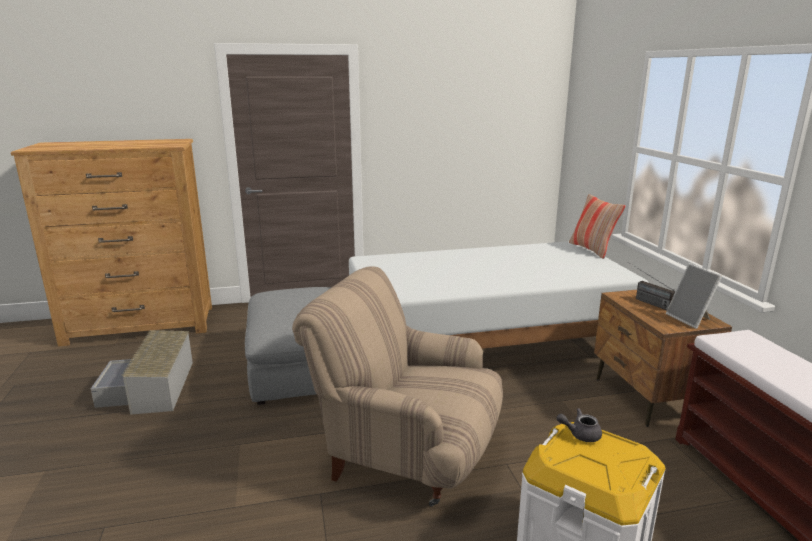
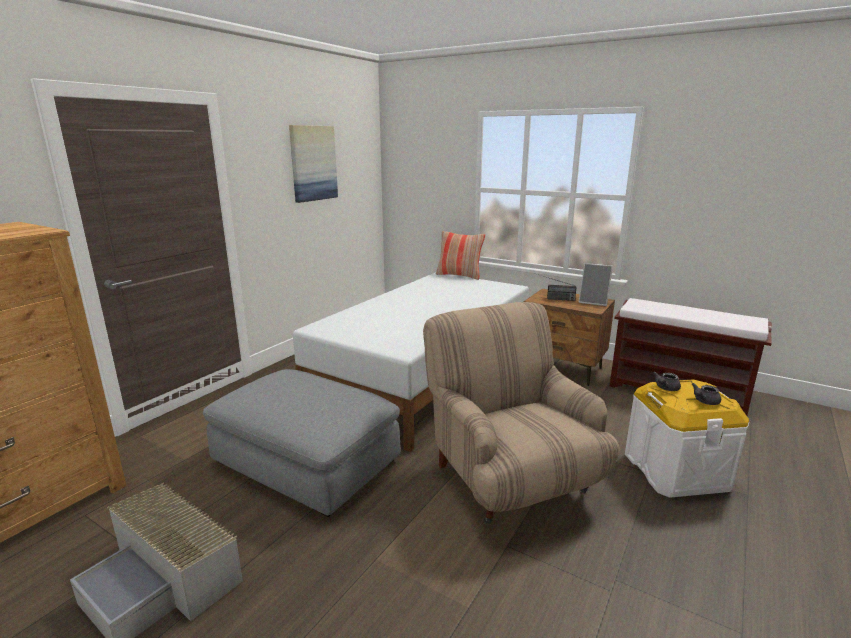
camera: 45 degrees left, 0 degrees up
beige armchair [292,267,503,507] -> beige armchair turned 90 degrees clockwise [423,302,620,524]
none -> picture [289,125,338,203]
none -> grey teapot [692,383,721,405]

